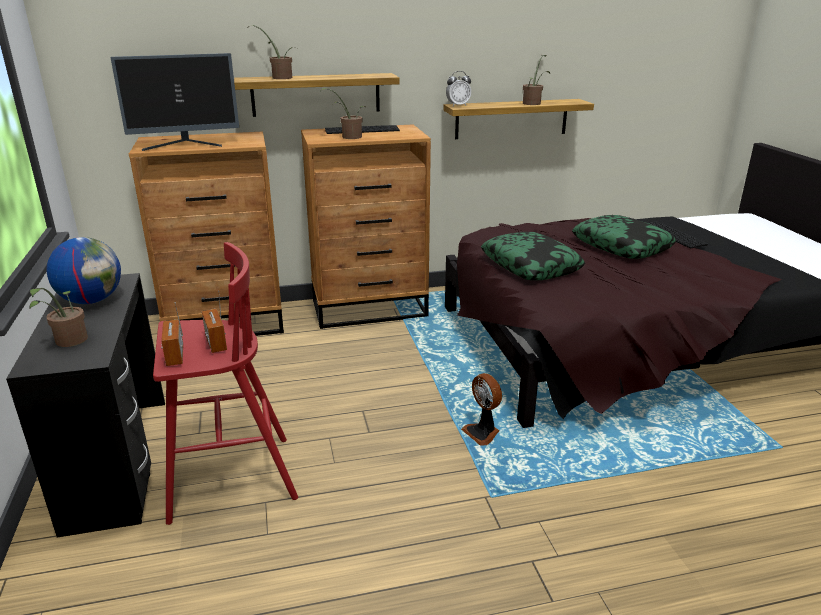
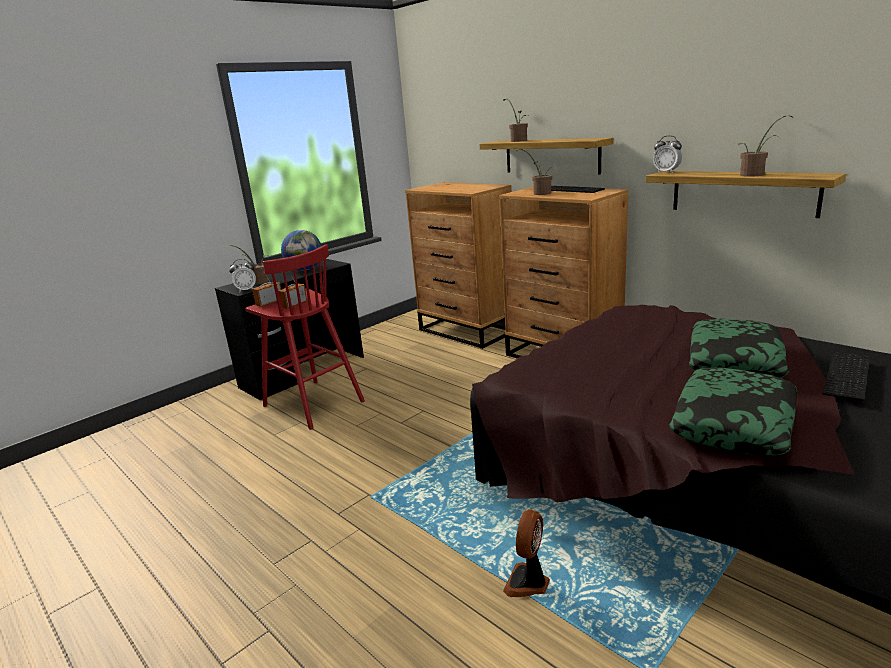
camera: 60 degrees right, 5 degrees down
monitor [110,53,239,151] -> none
fan [461,373,502,445] -> fan moved to [503,509,550,597]
pillow [481,232,585,280] -> pillow moved to [669,368,797,455]
none -> alarm clock [229,259,256,292]

